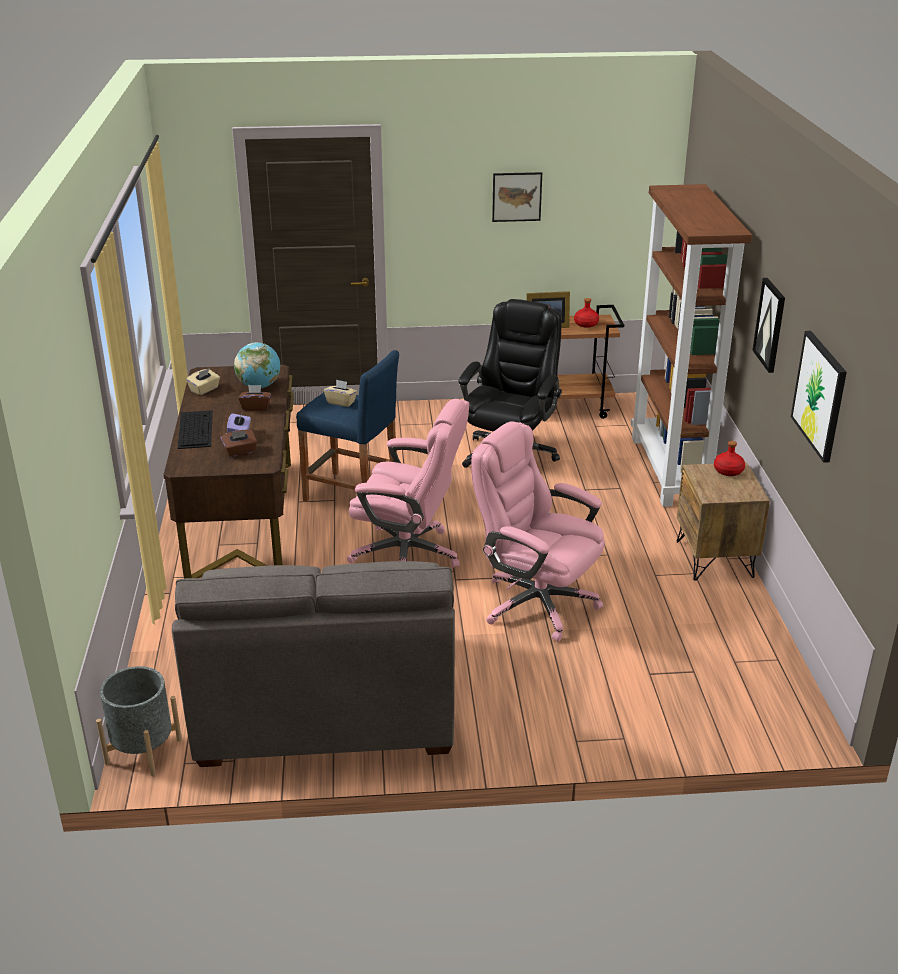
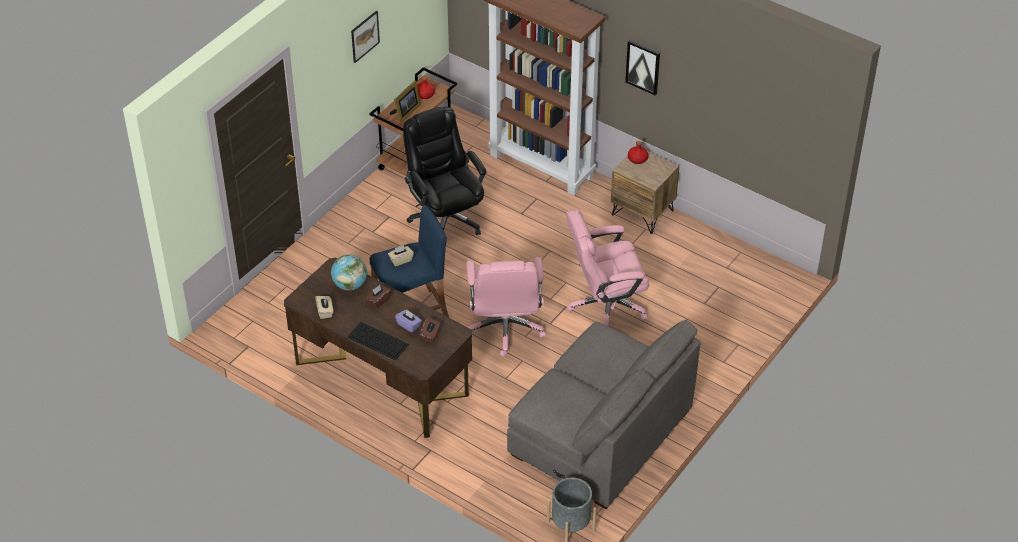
camera: 50 degrees left, 15 degrees up
pink office chair [347,399,469,568] -> pink office chair turned 120 degrees clockwise [466,257,545,357]
picture [791,331,847,463] -> none

